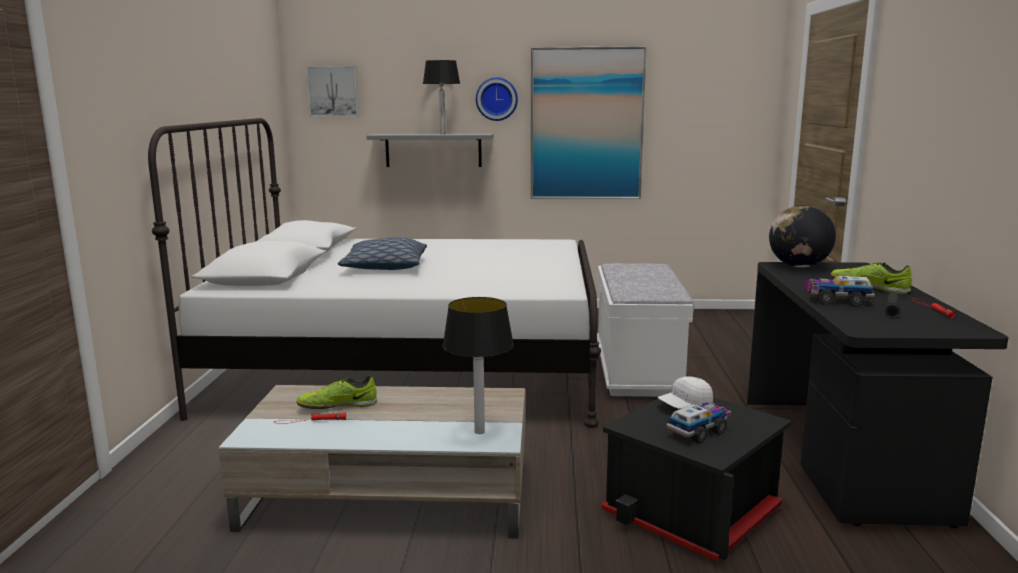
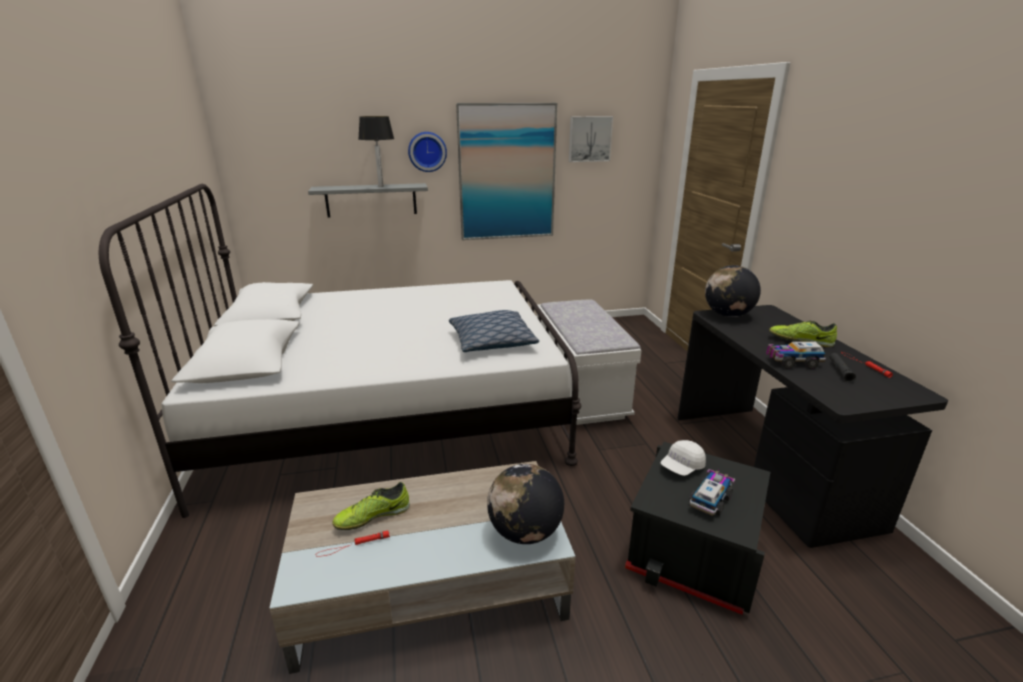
camera: 15 degrees left, 10 degrees up
picture [306,66,359,117] -> picture moved to [569,116,613,162]
pillow [338,237,427,270] -> pillow moved to [449,310,539,352]
table lamp [442,297,514,434] -> globe [487,464,564,544]

